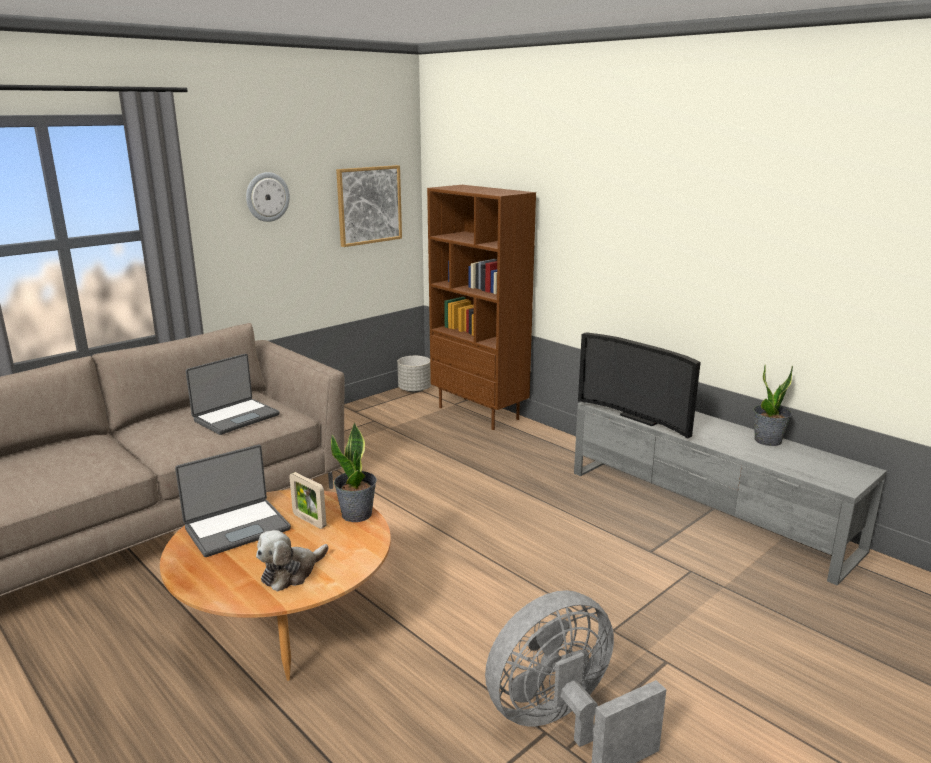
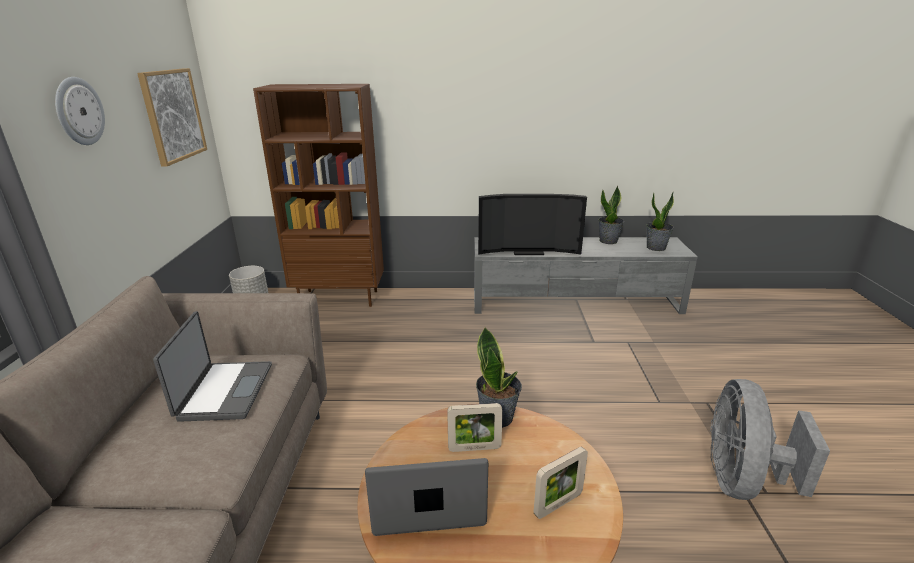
camera: 45 degrees left, 5 degrees up
laptop [175,445,291,557] -> laptop turned 105 degrees counterclockwise [365,458,488,536]
plush toy [256,530,329,591] -> picture frame [534,447,588,519]
none -> potted plant [646,192,674,251]

